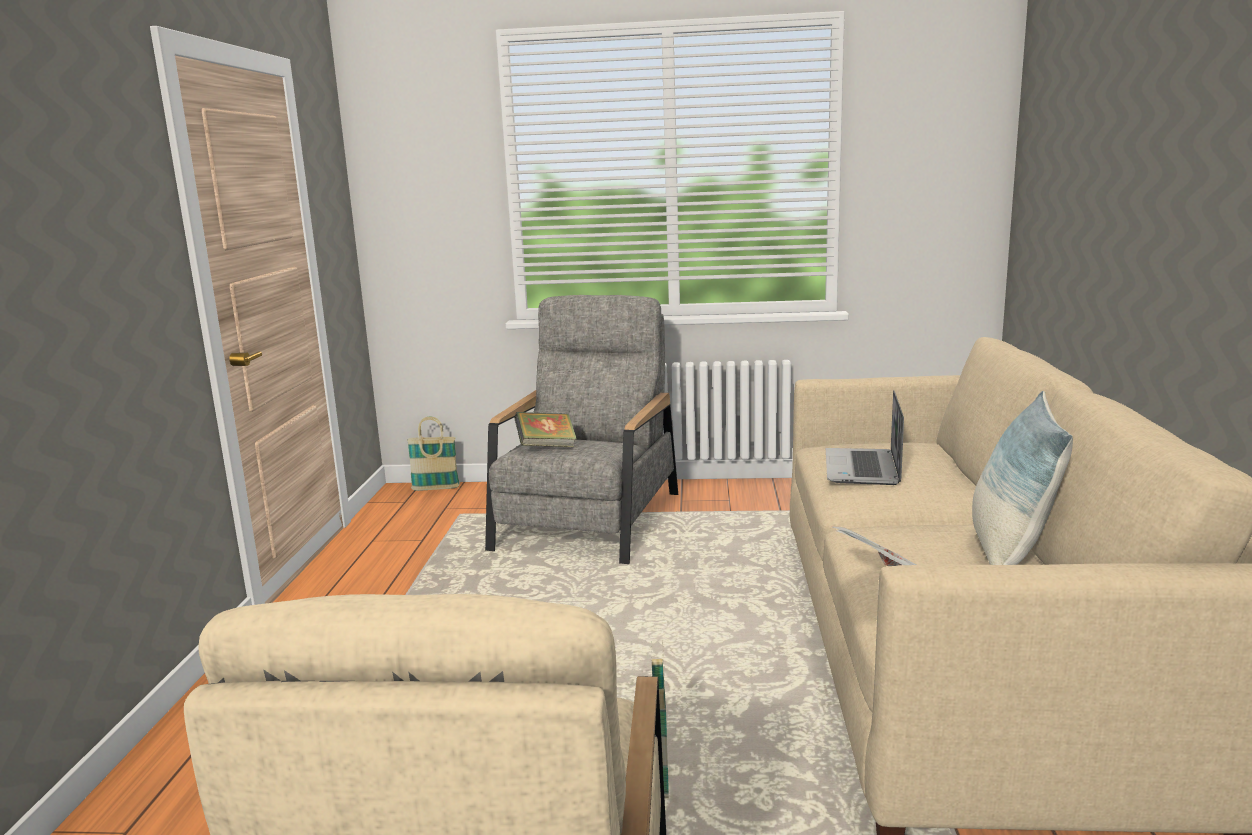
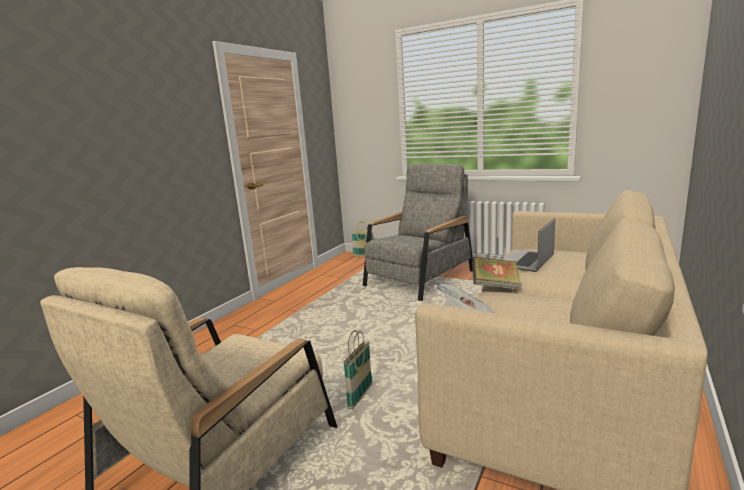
camera: 25 degrees right, 0 degrees up
book [515,412,577,447] -> book moved to [472,257,521,290]
pillow [972,391,1073,565] -> none

